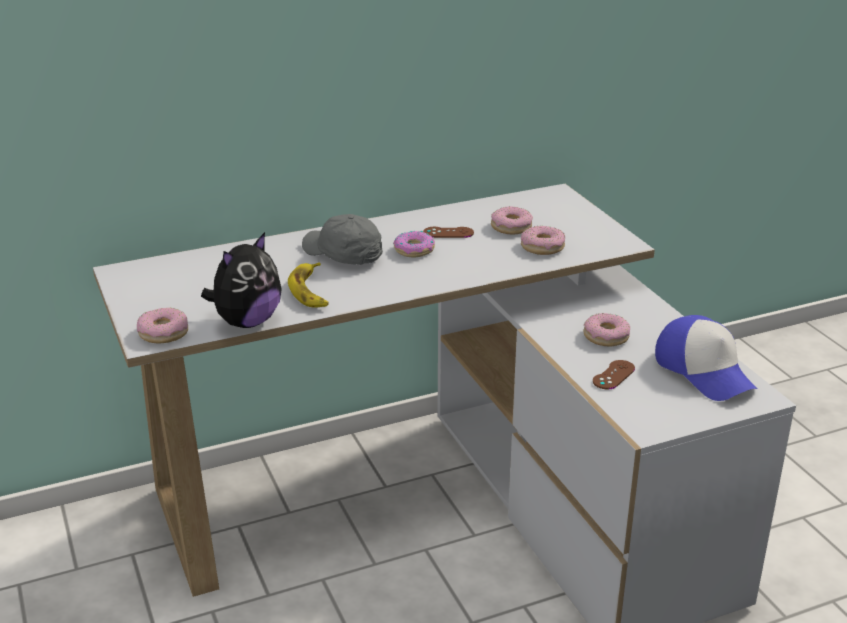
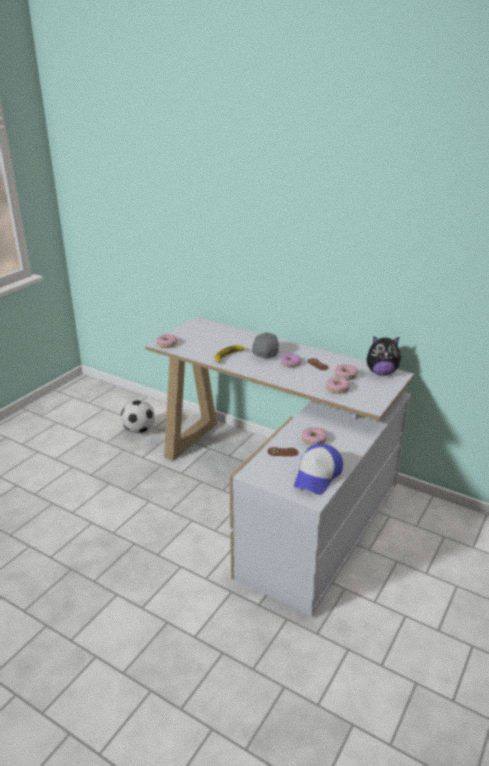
camera: 55 degrees right, 0 degrees up
plush toy [201,232,282,328] -> plush toy moved to [367,336,402,376]
none -> football [121,400,155,433]

